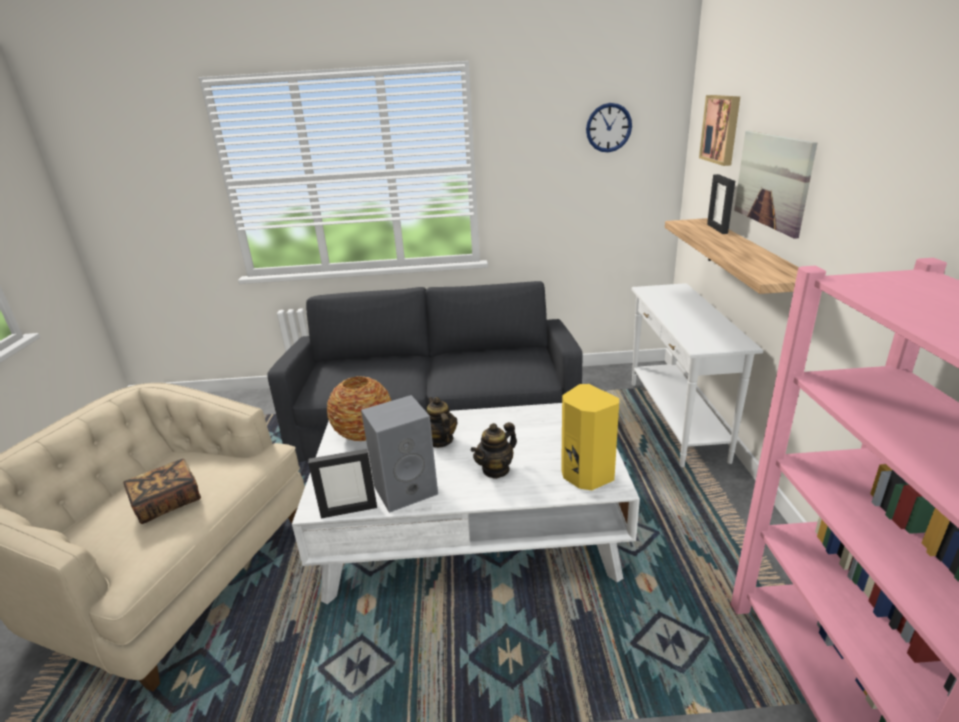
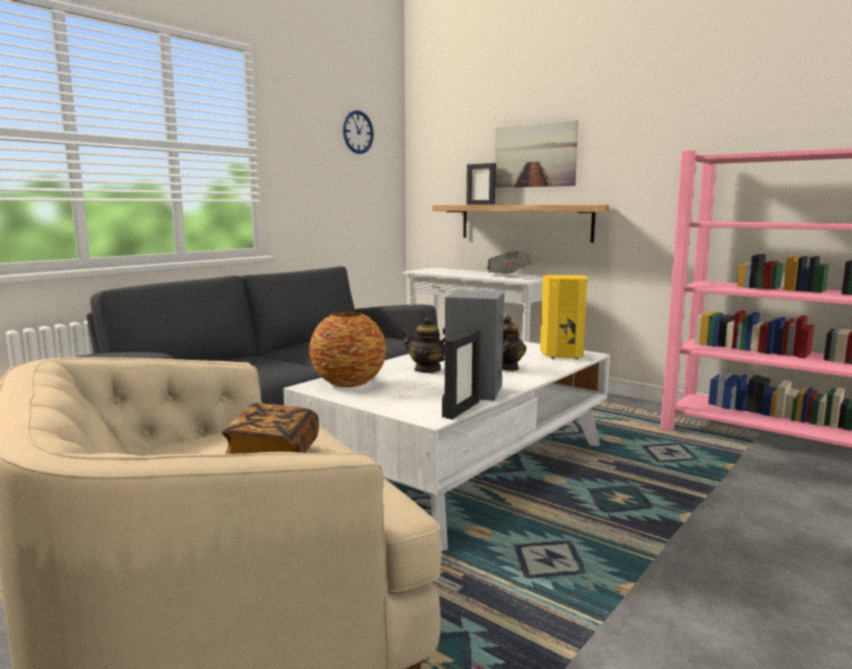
camera: 50 degrees left, 15 degrees down
picture [699,95,740,166] -> none
none -> newspaper [487,251,531,274]

